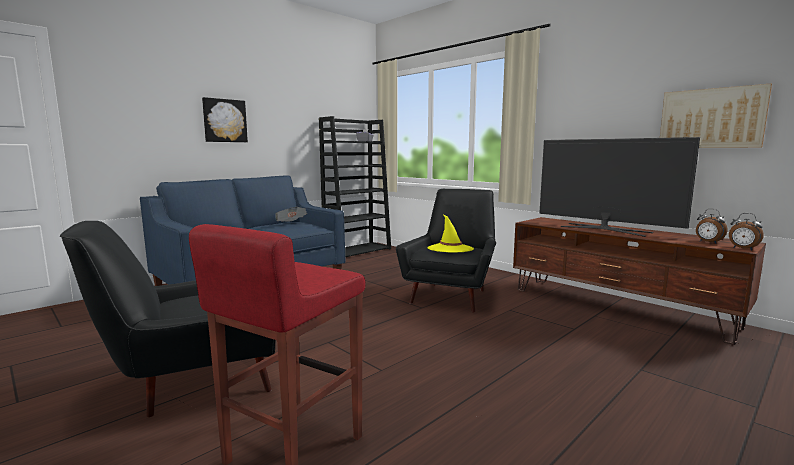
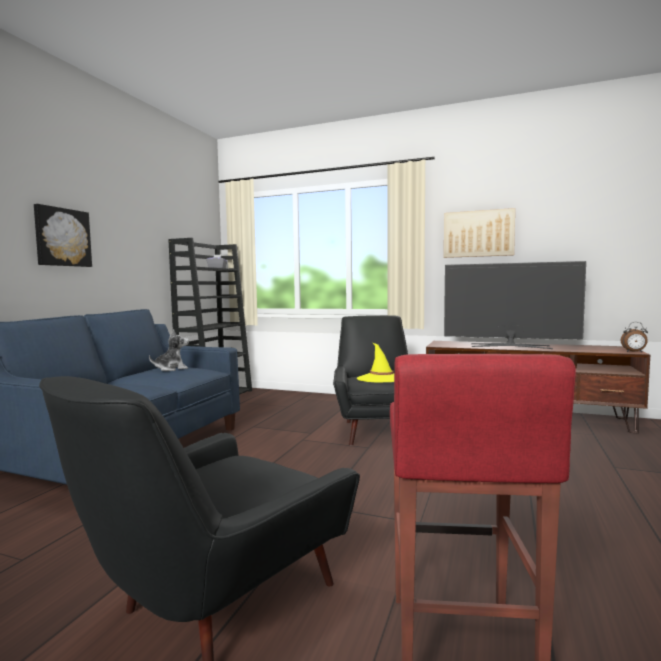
camera: 25 degrees left, 5 degrees down
newspaper [275,207,307,222] -> plush toy [149,329,189,371]
picture [660,84,772,148] -> picture moved to [444,208,515,258]
alarm clock [696,209,728,243] -> none

